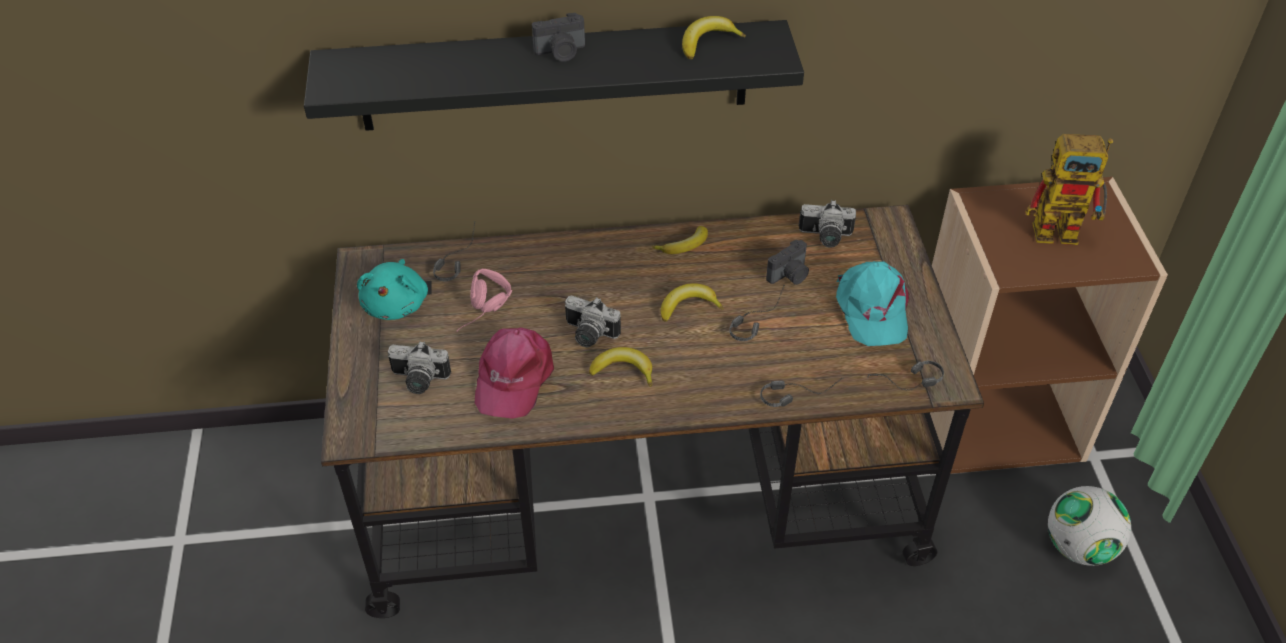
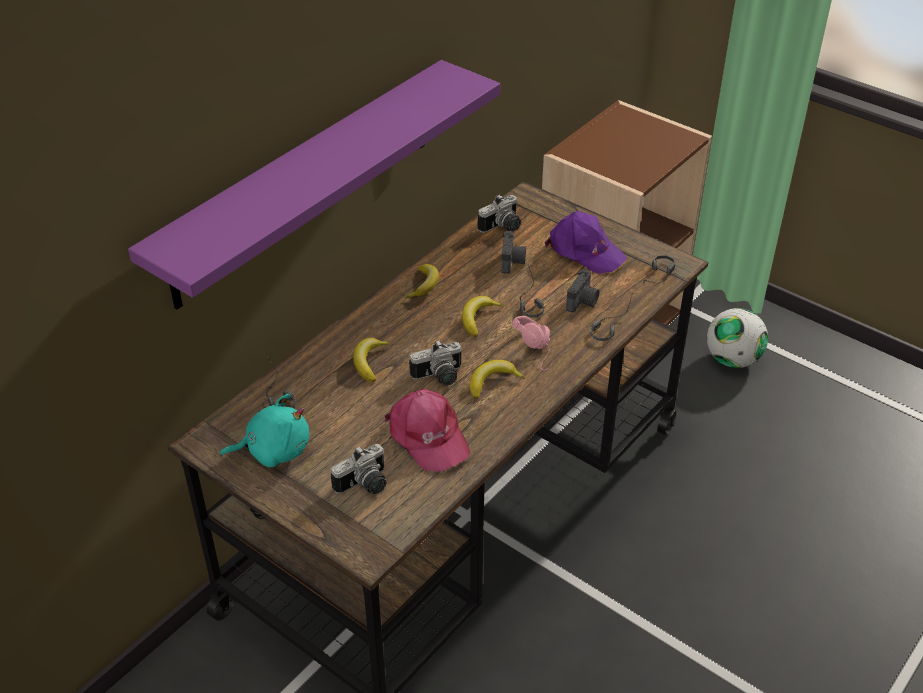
camera: 45 degrees left, 5 degrees down
black shelf [304,20,804,131] -> purple shelf [128,60,500,310]
turquoise plush toy [357,259,428,320] -> turquoise plush toy turned 60 degrees counterclockwise [220,394,309,467]
pink headphones [456,269,512,332] -> pink headphones moved to [512,316,550,371]
camera [532,13,585,62] -> camera moved to [566,269,599,312]
banana [682,16,746,59] -> banana moved to [353,338,391,382]
turquoise cap [836,261,909,346] -> purple cap [545,211,628,274]
toy robot [1025,134,1113,245] -> none

